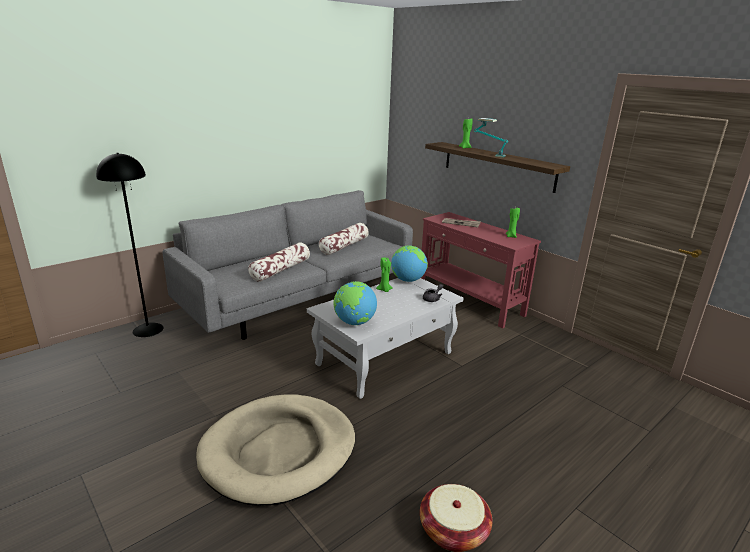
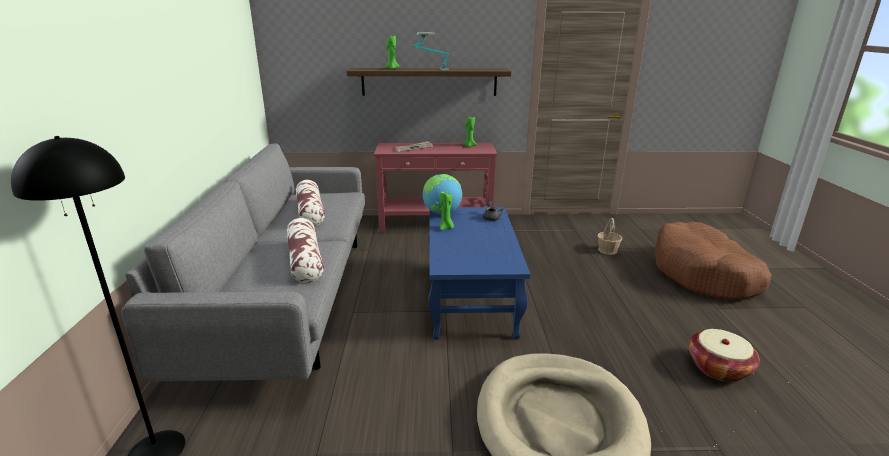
camera: 50 degrees left, 0 degrees up
white coffee table [307,278,463,399] -> blue coffee table [428,207,531,340]
globe [334,281,377,325] -> none
none -> basket [598,218,622,255]
none -> brown dog bed [655,222,771,300]

